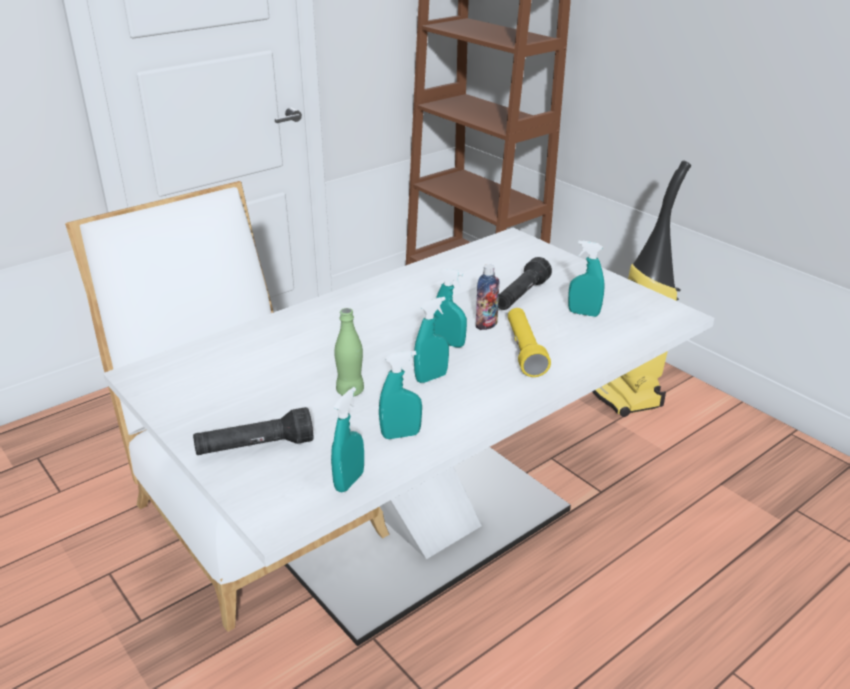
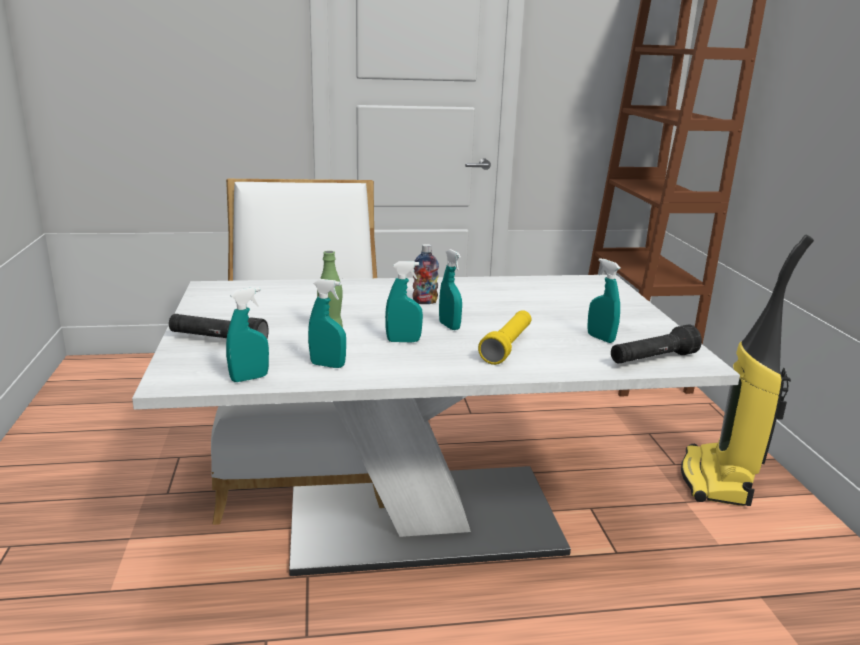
camera: 30 degrees right, 10 degrees down
bottle [476,264,499,330] -> bottle moved to [412,244,439,304]
black flashlight [498,257,552,310] -> black flashlight moved to [611,324,702,364]

